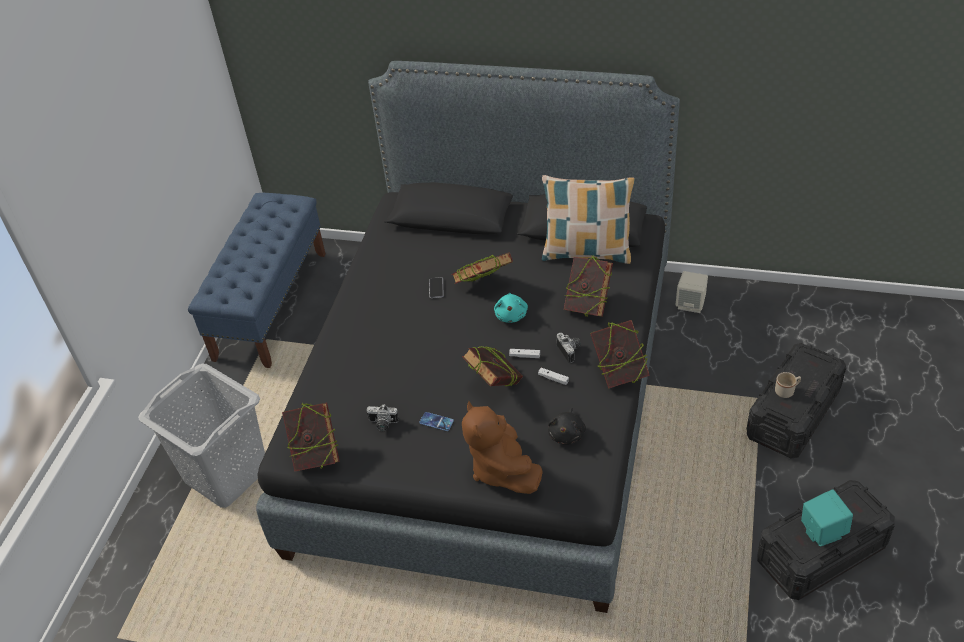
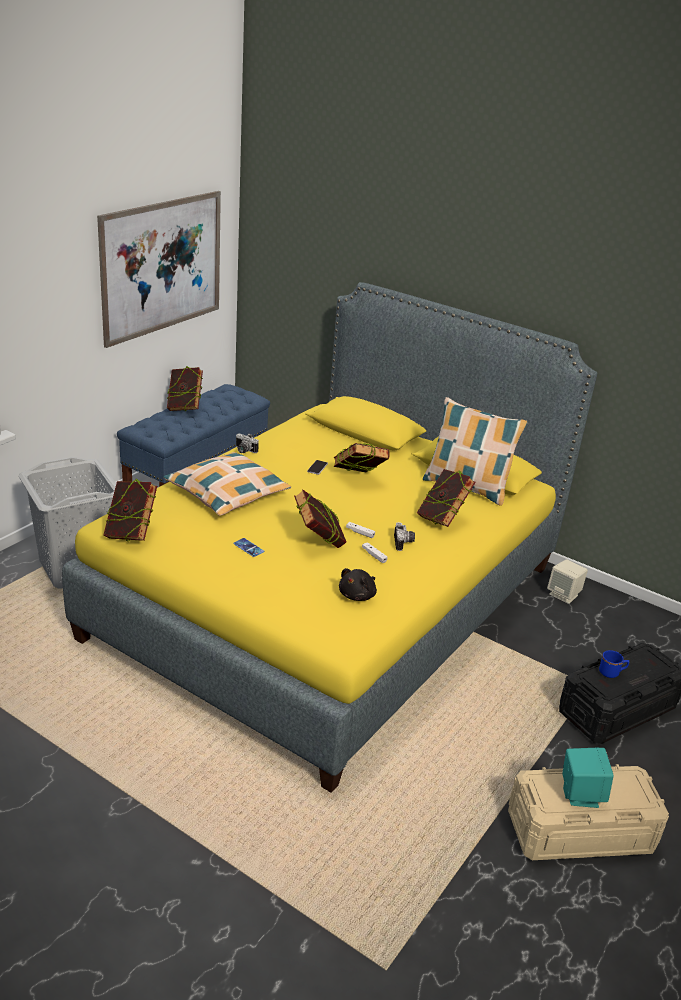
camera: 15 degrees right, 15 degrees down
black bed [256,61,680,613] -> yellow bed [62,282,597,793]
camera [366,404,399,431] -> camera moved to [236,433,259,453]
brown plush toy [462,401,543,494] -> none
turquoise plush toy [494,293,528,323] -> none
book [590,320,650,388] -> book moved to [167,366,203,411]
black storage box [757,480,895,600] -> beige storage box [508,764,669,860]
beige mug [775,372,801,398] -> blue mug [599,650,629,678]
none -> picture [97,191,221,348]
none -> pillow [163,452,291,516]

